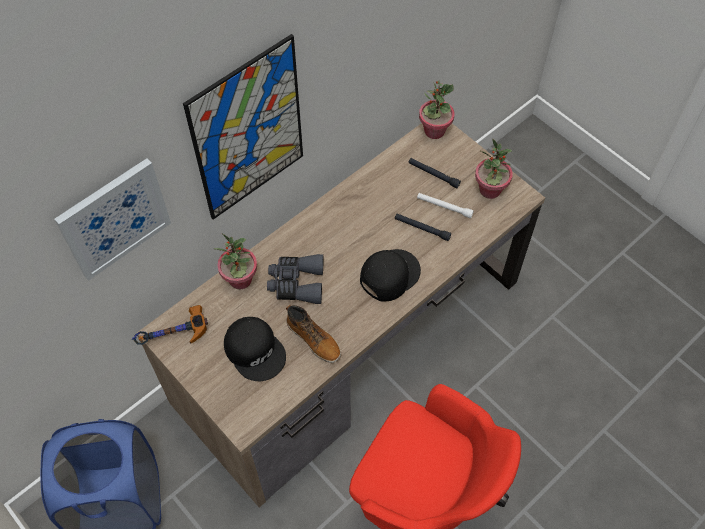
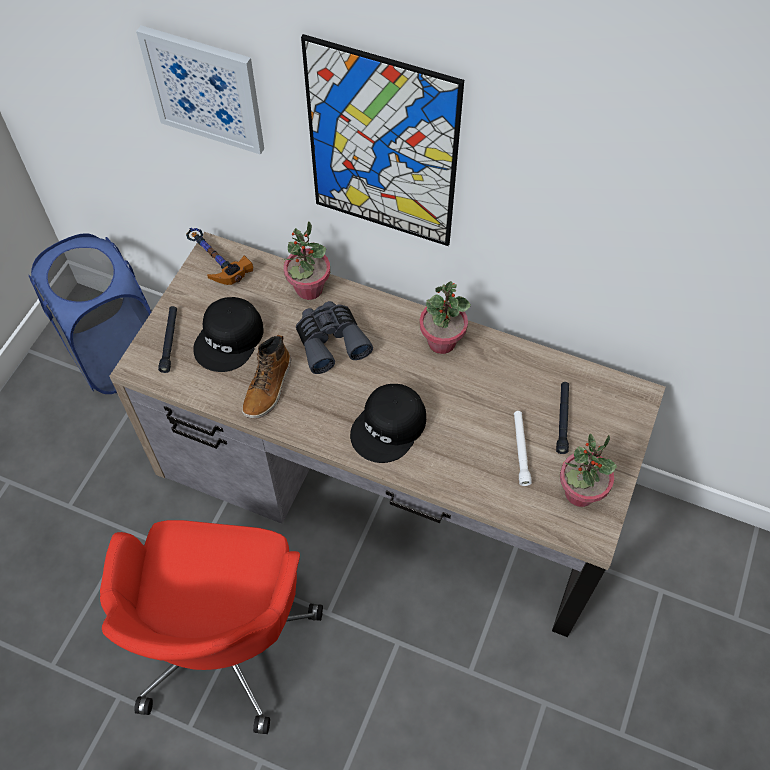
camera: 65 degrees right, 0 degrees up
black cap [360,249,421,301] -> black cap turned 105 degrees clockwise [350,384,426,463]
black flashlight [395,213,451,241] -> black flashlight moved to [158,306,177,373]
potted plant [419,81,454,139] -> potted plant moved to [419,281,471,354]

